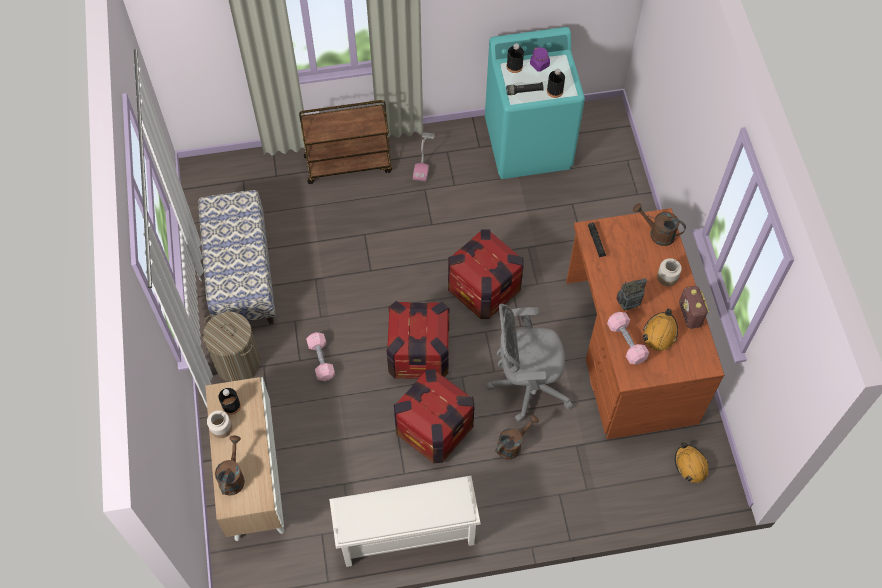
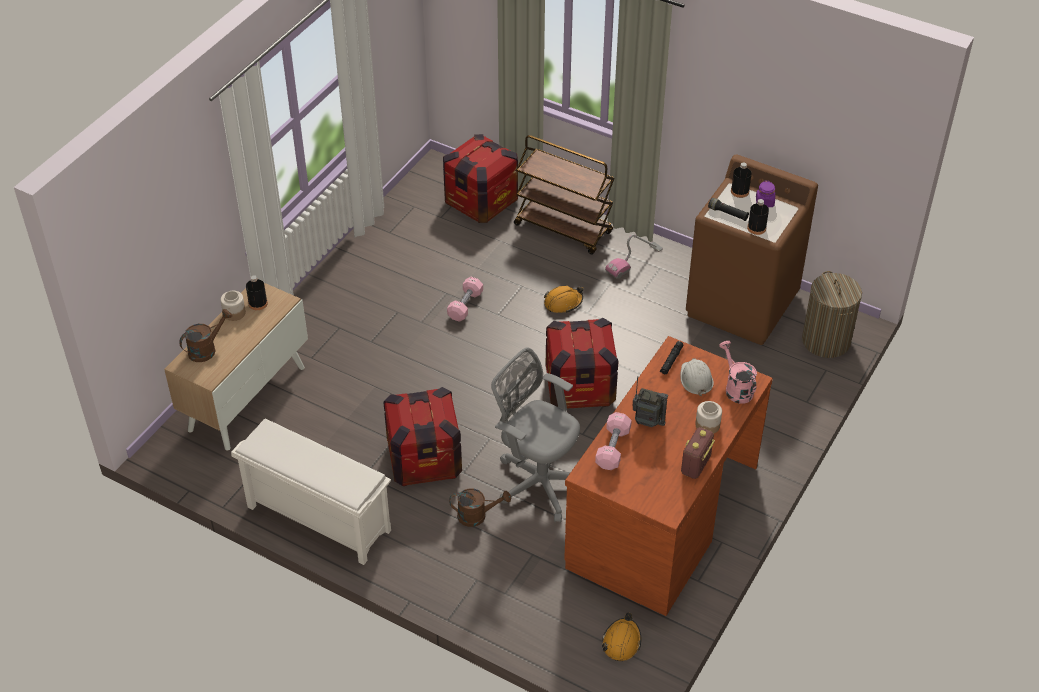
camera: 40 degrees right, 15 degrees down
bench [198,190,276,324] -> none
laundry basket [203,312,261,382] -> laundry basket moved to [802,271,862,358]
pink dumbbell [306,332,335,381] -> pink dumbbell moved to [447,277,483,322]
crate [386,301,449,379] -> crate moved to [443,134,518,223]
turquoise washing machine [485,27,585,179] -> brown washing machine [686,155,818,345]
brown watering can [633,203,686,246] -> pink watering can [719,341,757,404]
orange hard hat [643,309,678,351] -> orange hard hat moved to [544,286,584,313]
none -> white hard hat [680,358,714,396]

